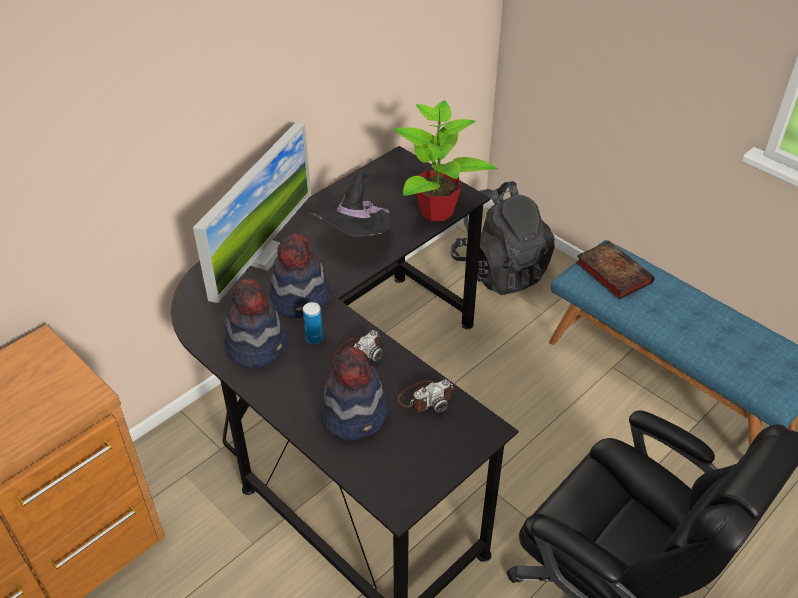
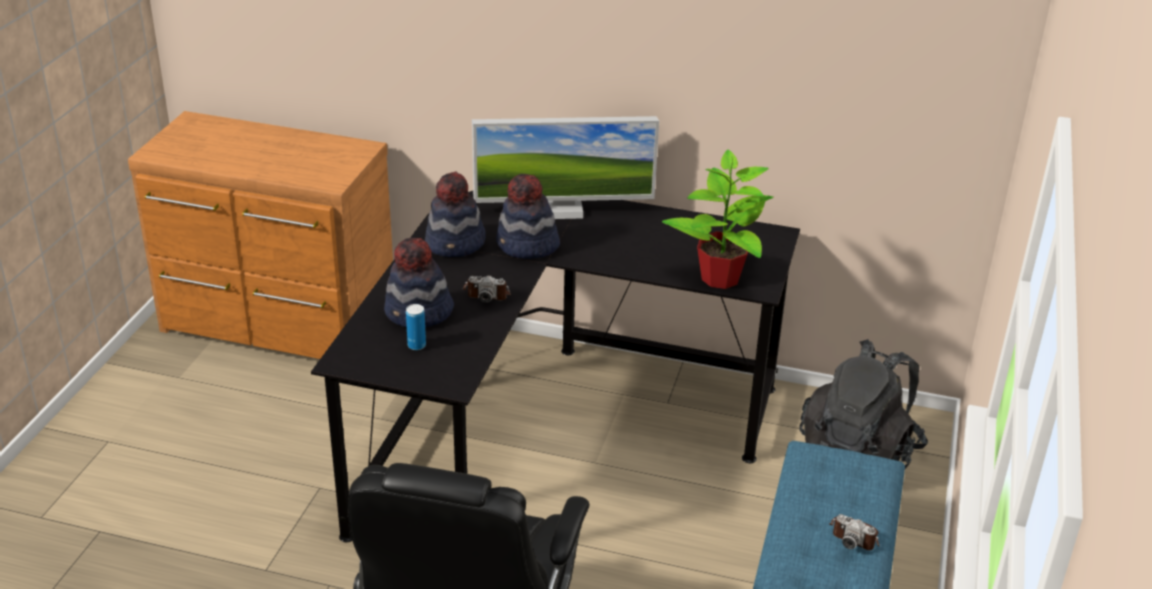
camera: 60 degrees right, 10 degrees down
can [303,302,323,344] -> can moved to [406,304,426,350]
black hat [307,170,390,237] -> none
camera [397,380,454,412] -> camera moved to [829,514,880,550]
book [576,241,655,300] -> none

